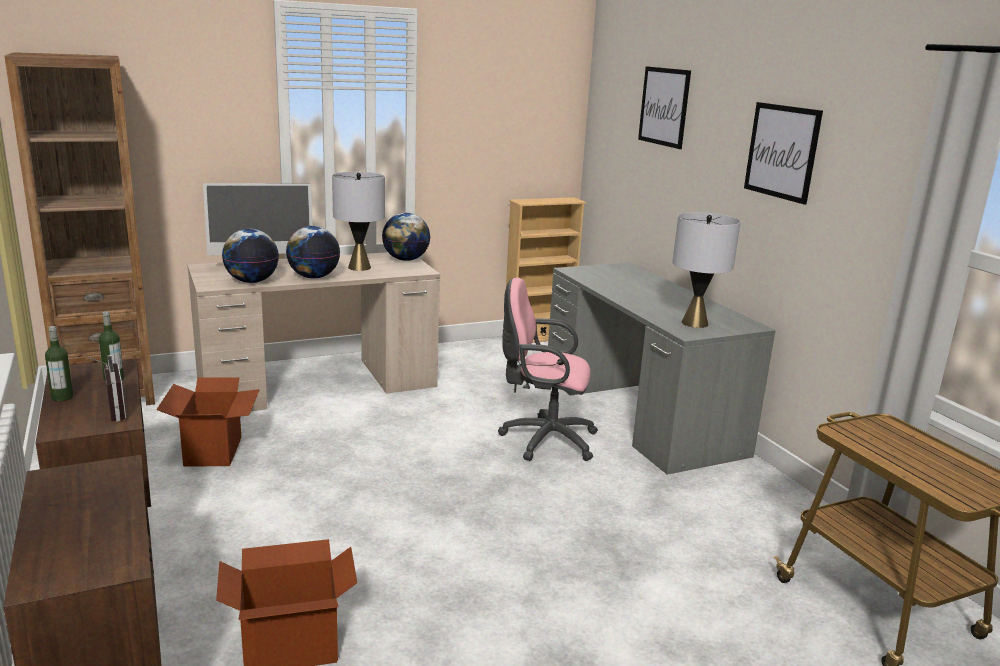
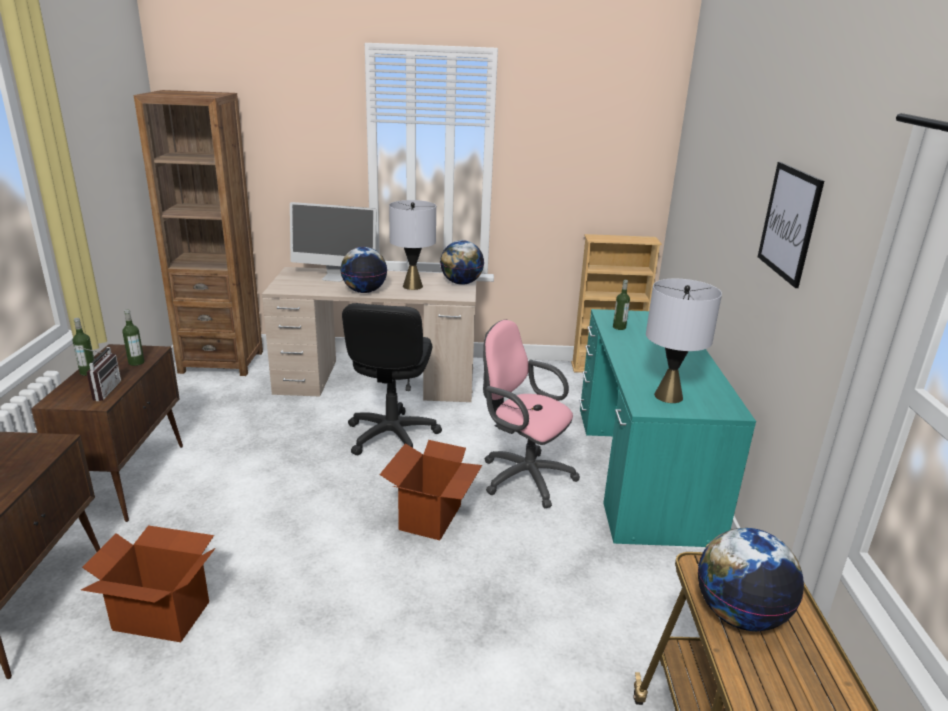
camera: 25 degrees right, 5 degrees up
cardboard box [156,377,260,467] -> cardboard box moved to [379,440,482,540]
globe [222,229,279,283] -> globe moved to [698,528,804,631]
grey desk [548,262,776,475] -> turquoise desk [579,309,756,547]
picture [638,66,691,149] -> none
none -> black office chair [342,303,442,455]
none -> bottle [613,280,630,330]

